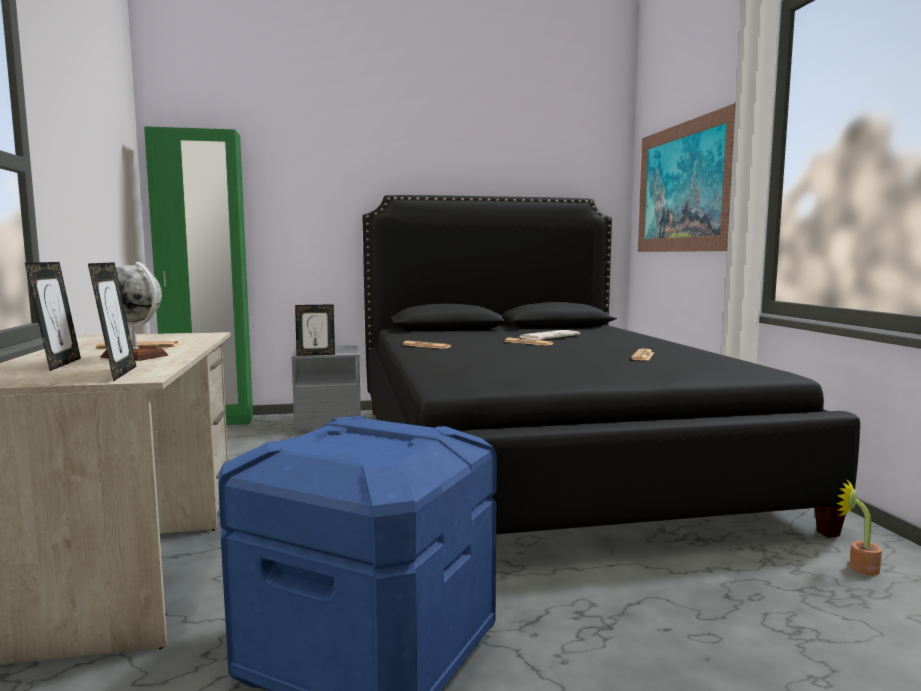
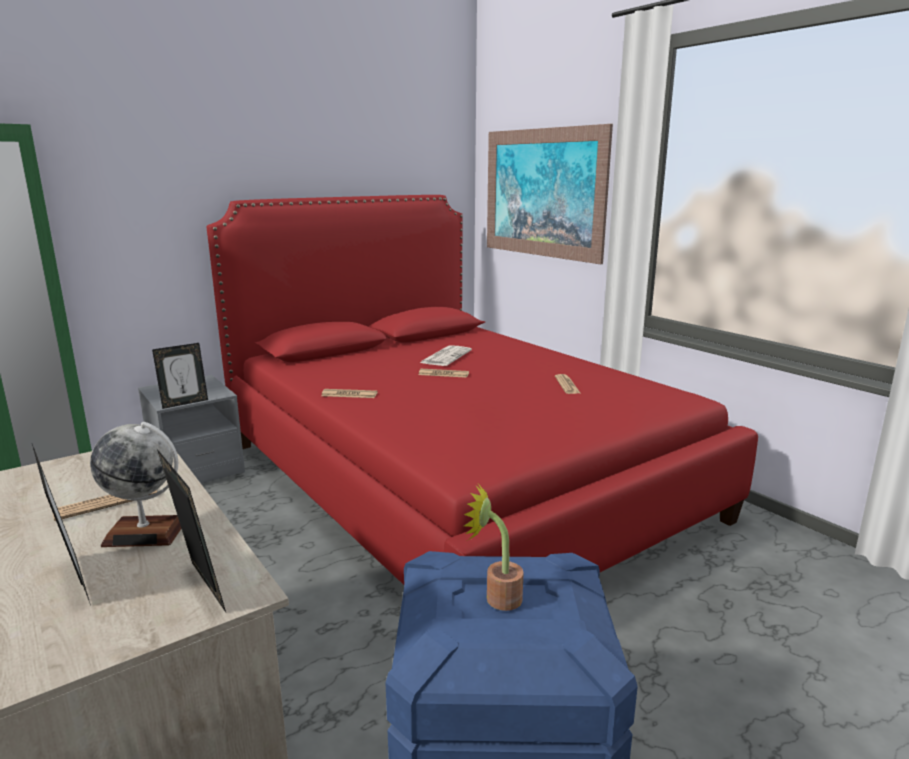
camera: 25 degrees left, 10 degrees up
black bed [363,195,860,538] -> red bed [207,195,758,585]
potted plant [836,479,882,575] -> potted plant moved to [464,484,524,611]

